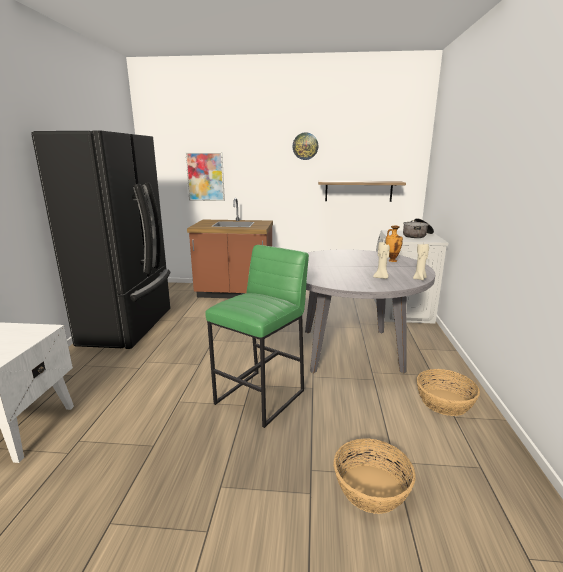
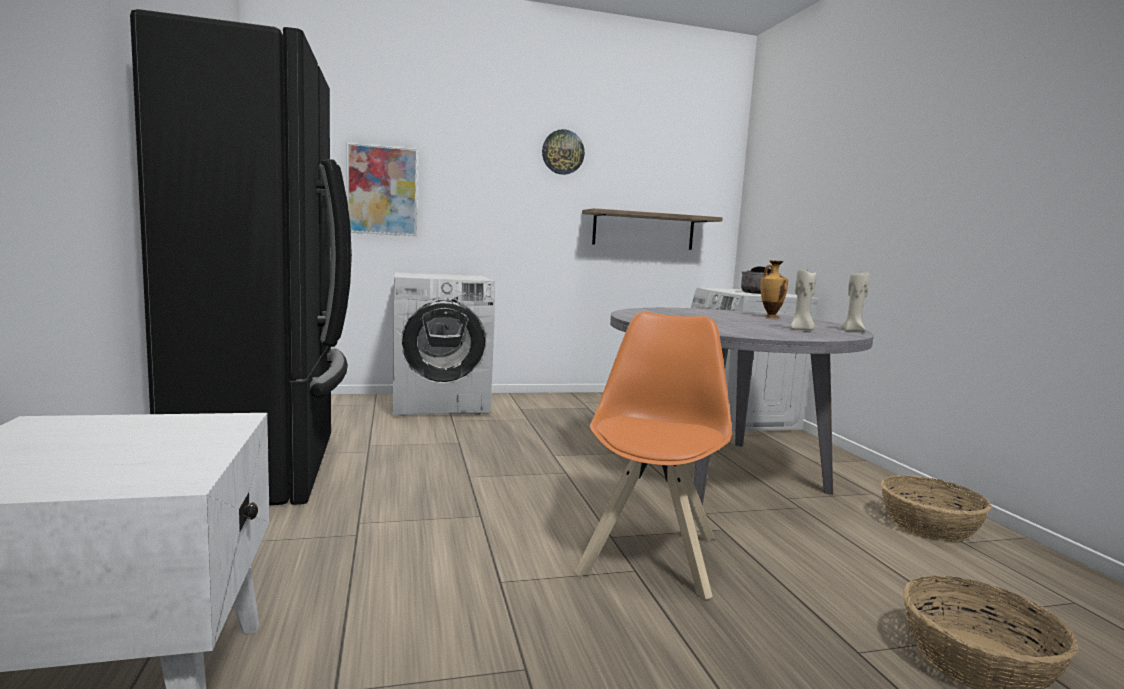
camera: 20 degrees left, 10 degrees down
brown counter [187,198,273,298] -> white washing machine [393,273,495,416]
green stool [205,245,309,428] -> orange chair [574,312,731,600]

